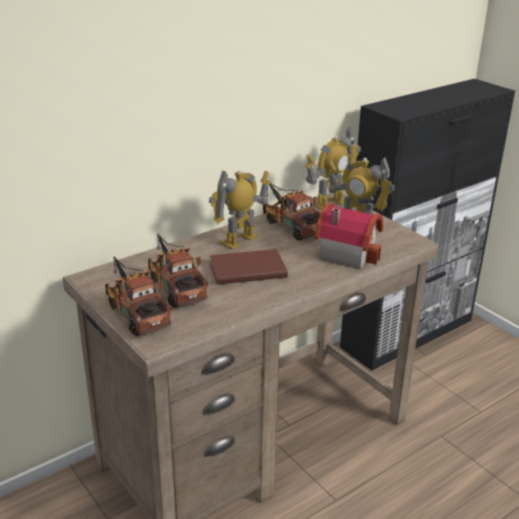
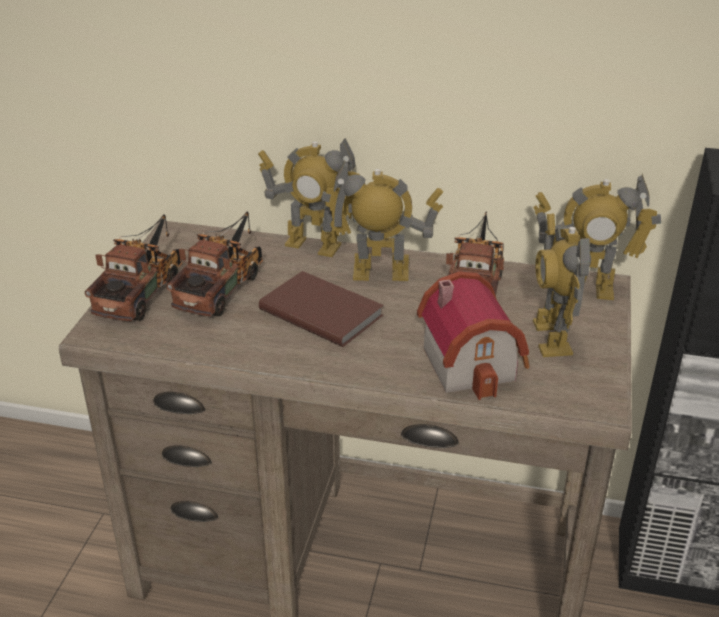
camera: 50 degrees right, 5 degrees up
none -> toy robot [258,138,366,257]

